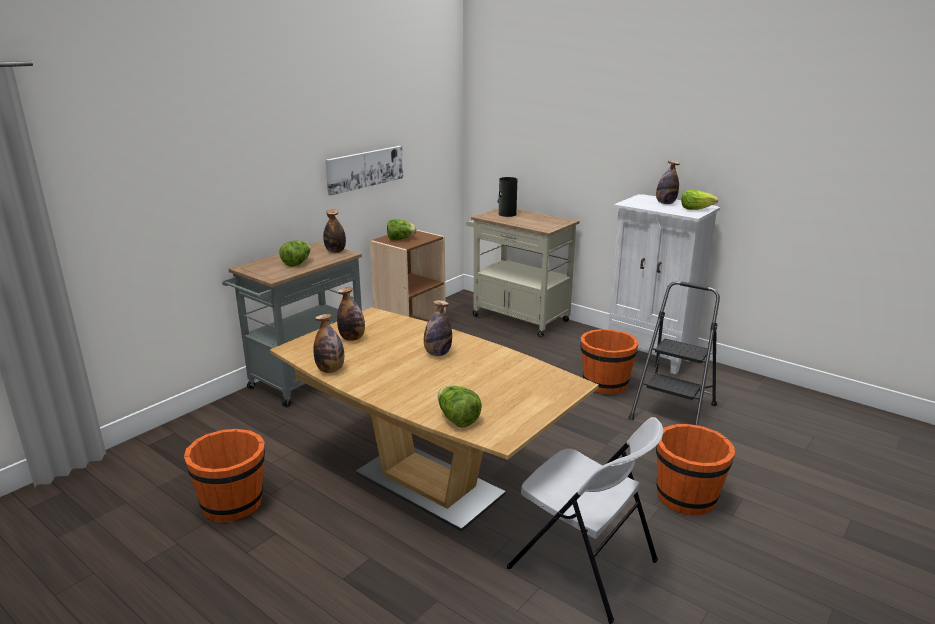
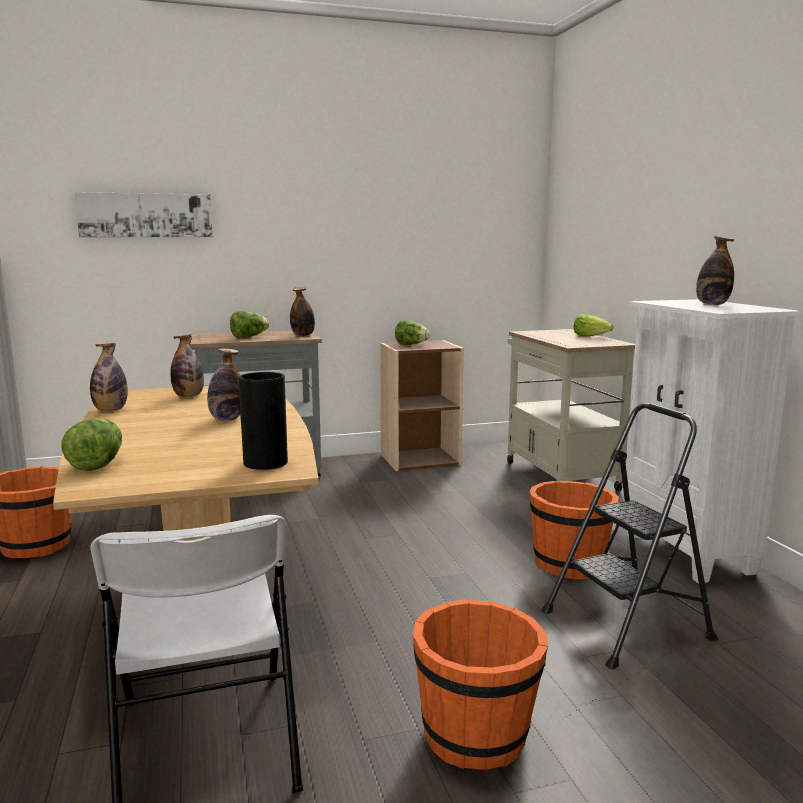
camera: 35 degrees right, 10 degrees down
picture [325,146,403,195] -> picture moved to [75,192,213,237]
vase [497,177,517,217] -> vase moved to [239,372,288,470]
lettuce [681,189,718,210] -> lettuce moved to [574,314,613,336]

